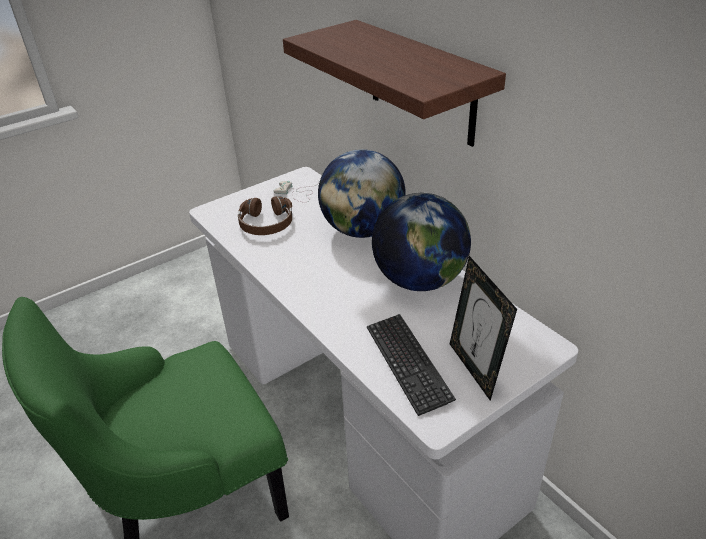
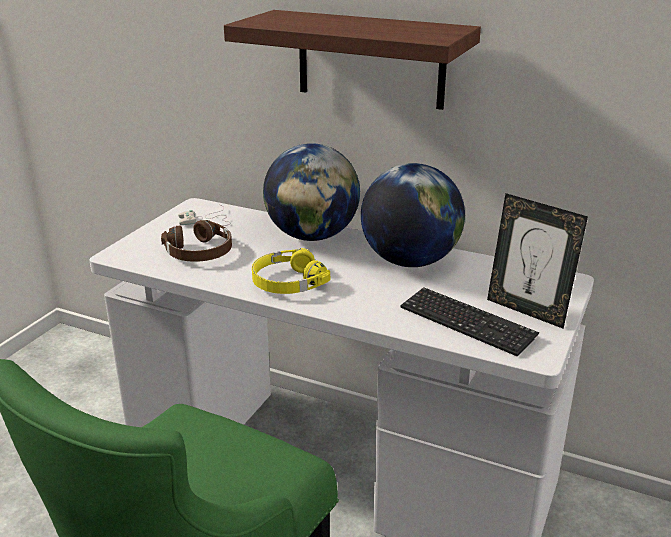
camera: 30 degrees left, 10 degrees down
none -> yellow headphones [252,248,330,294]

